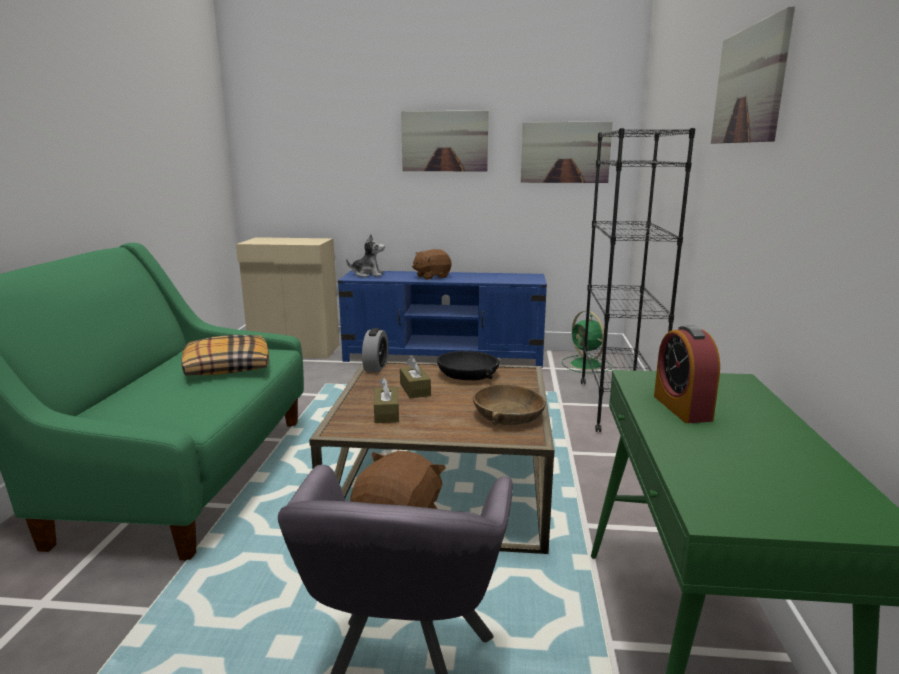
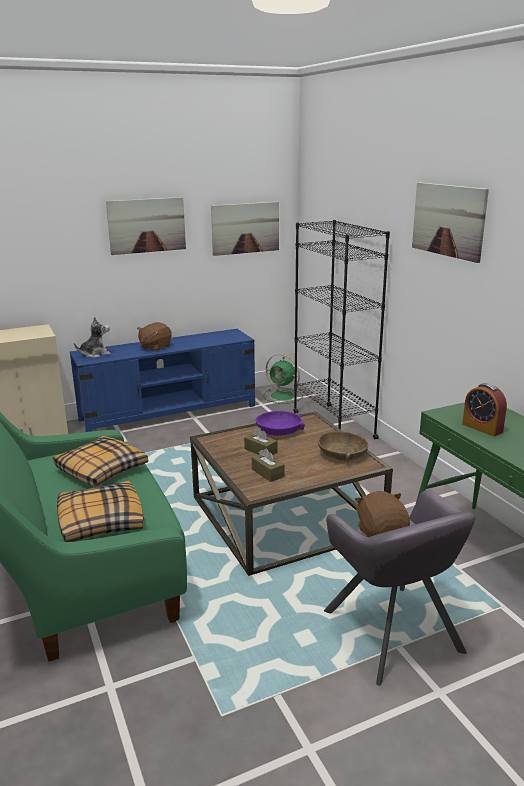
camera: 30 degrees left, 5 degrees up
alarm clock [362,328,388,372] -> none
black bowl [437,351,499,381] -> purple bowl [255,411,305,436]
none -> pillow [57,481,144,542]

